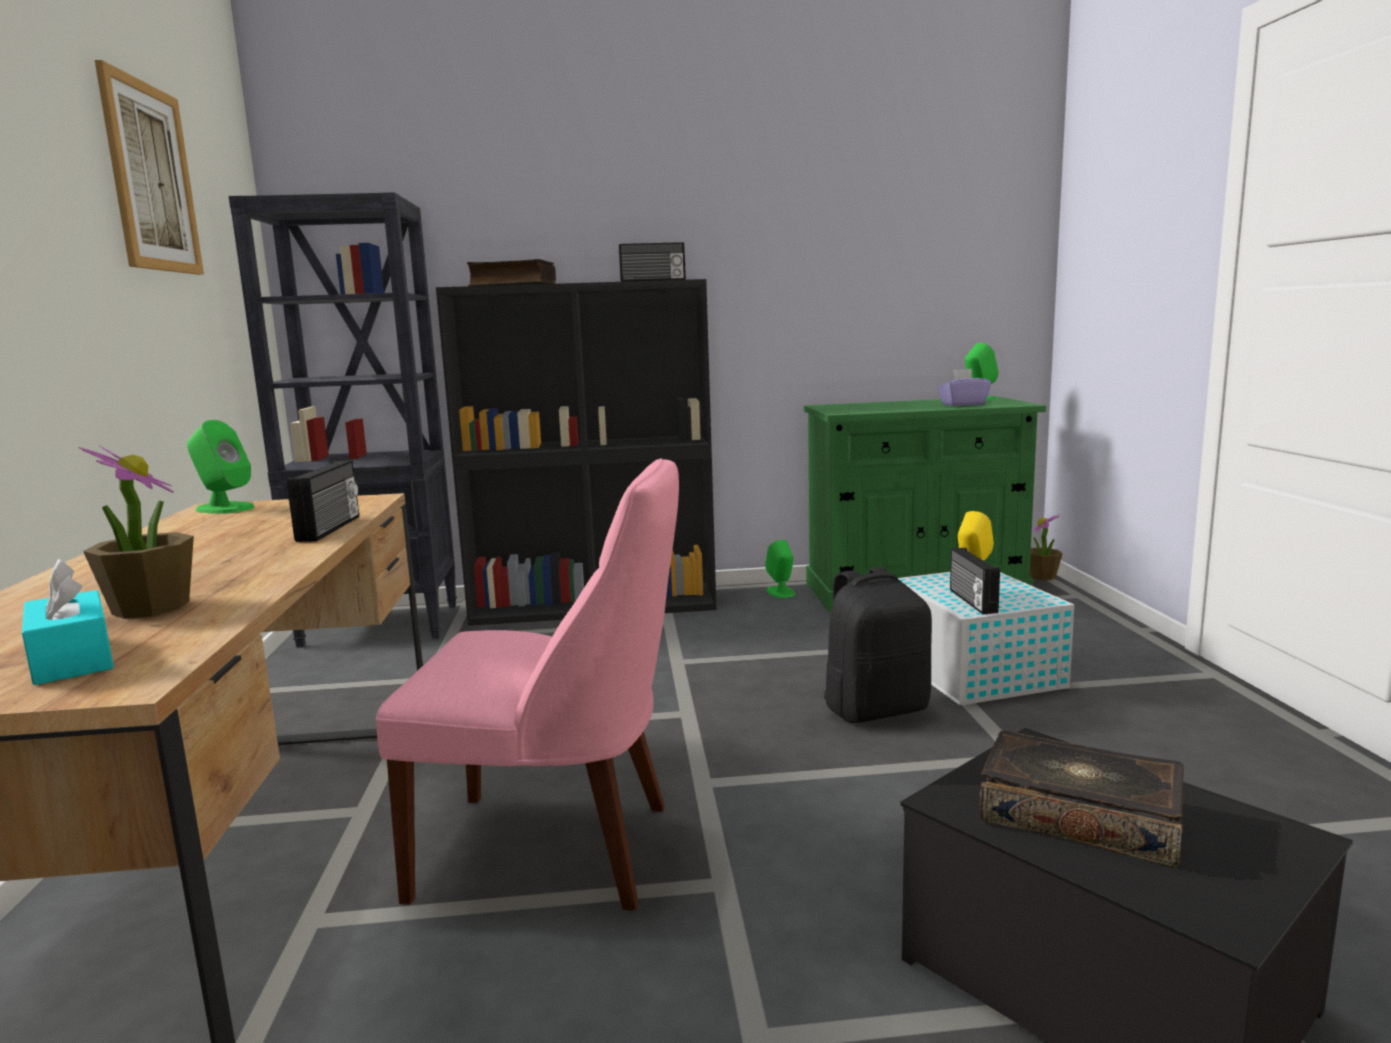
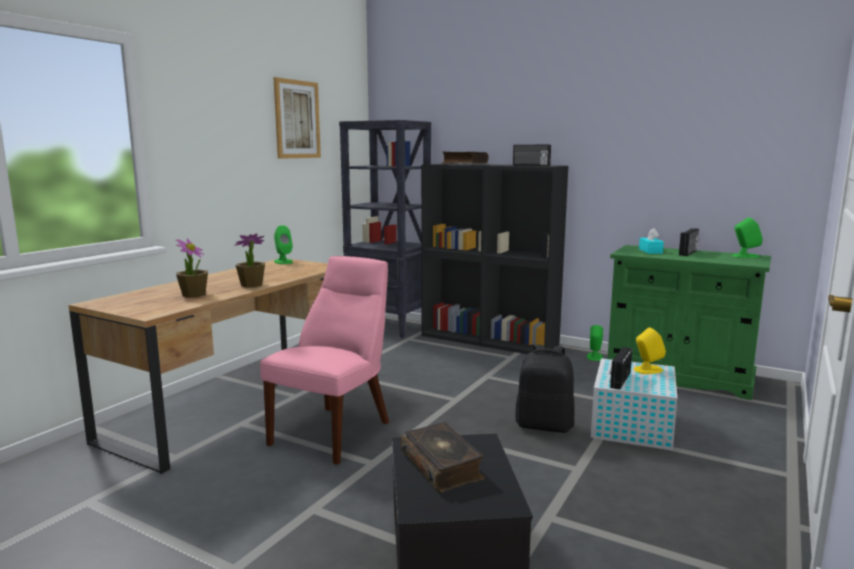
camera: 35 degrees right, 0 degrees up
turquoise tissue box [22,559,114,685] -> turquoise tissue box moved to [639,228,664,254]
radio [287,460,359,542] -> radio moved to [679,228,699,256]
pink chair [376,458,679,910] -> pink chair turned 105 degrees counterclockwise [260,256,389,465]
purple tissue box [938,369,991,406] -> none
potted plant [1029,515,1063,580] -> potted plant moved to [235,234,265,287]

